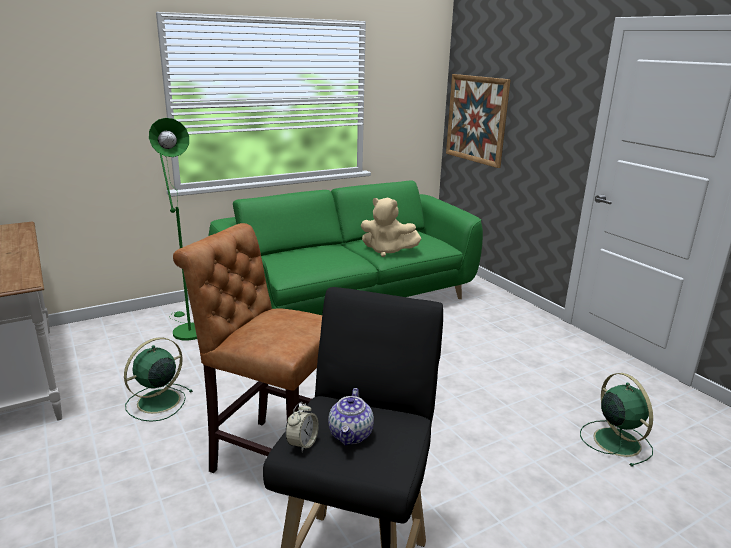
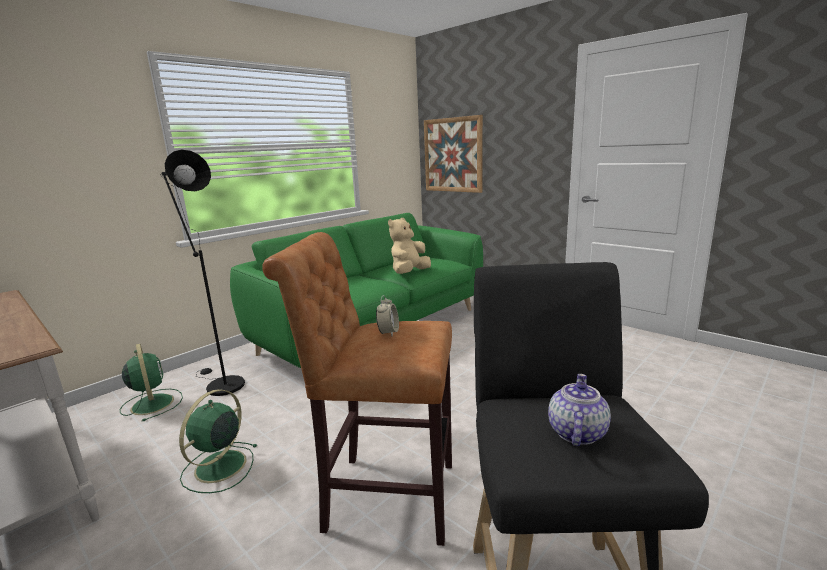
camera: 15 degrees left, 5 degrees down
green floor lamp [149,118,197,341] -> black floor lamp [160,150,245,396]
alarm clock [285,402,319,452] -> alarm clock moved to [376,295,399,336]
teapot [328,388,374,445] -> teapot turned 150 degrees counterclockwise [548,374,611,446]
beige plush toy [361,198,421,257] -> beige plush toy turned 120 degrees clockwise [388,218,431,274]
green fan [580,373,653,467] -> green fan moved to [120,344,183,421]

